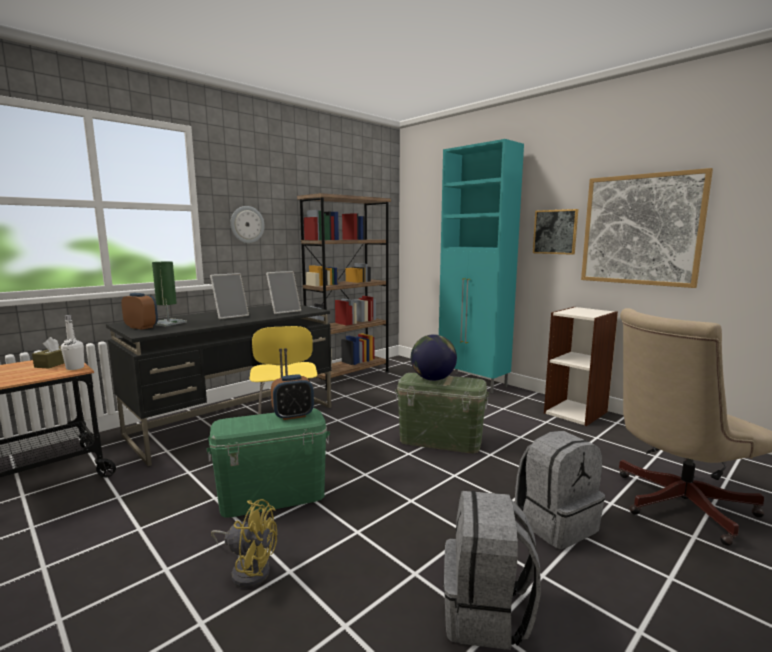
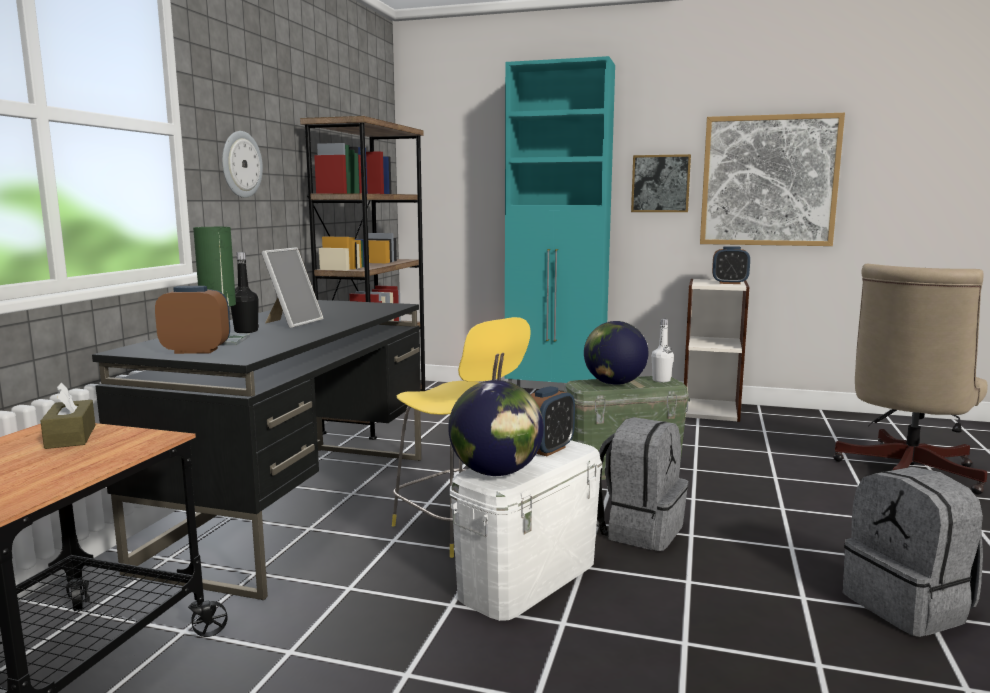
camera: 30 degrees left, 0 degrees up
white bottle [61,315,84,370] -> white bottle moved to [652,319,674,382]
green storage box [207,408,330,518] -> white storage box [450,440,602,621]
yellow fan [211,499,277,588] -> none
picture frame [266,271,301,314] -> none
grey backpack [515,431,605,549] -> grey backpack moved to [597,417,688,551]
none -> black bottle [231,252,259,333]
none -> globe [448,380,544,476]
none -> alarm clock [712,246,750,284]

